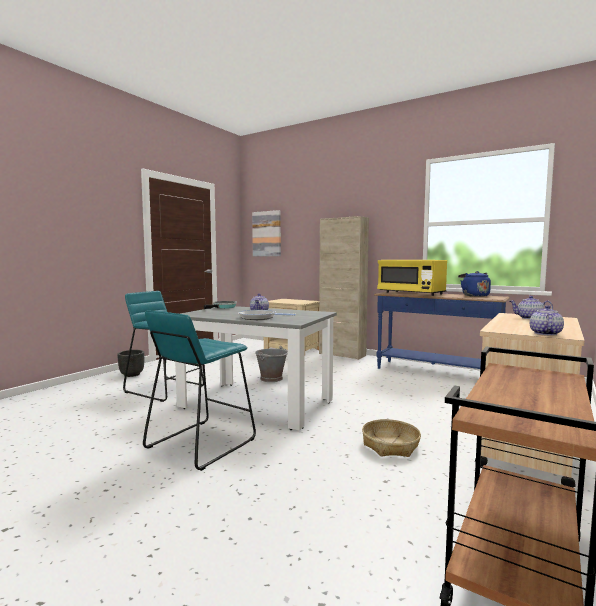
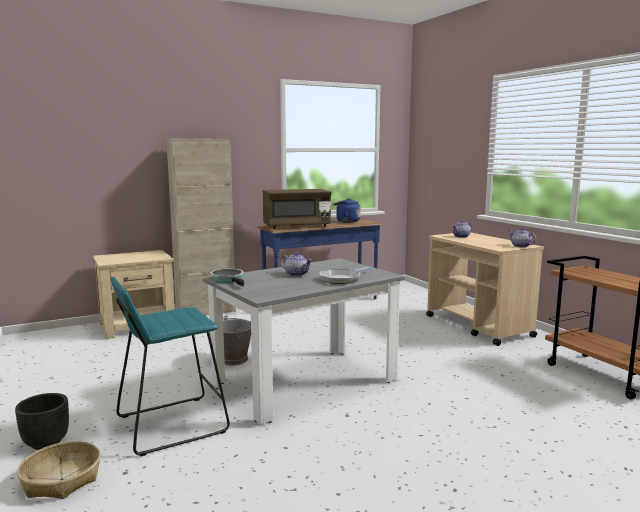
camera: 60 degrees left, 5 degrees up
turquoise stool [143,310,256,471] -> none
picture [252,210,281,256] -> none
basket [362,419,421,457] -> basket moved to [17,441,101,499]
yellow microwave [377,260,447,296] -> brown microwave [263,189,331,229]

